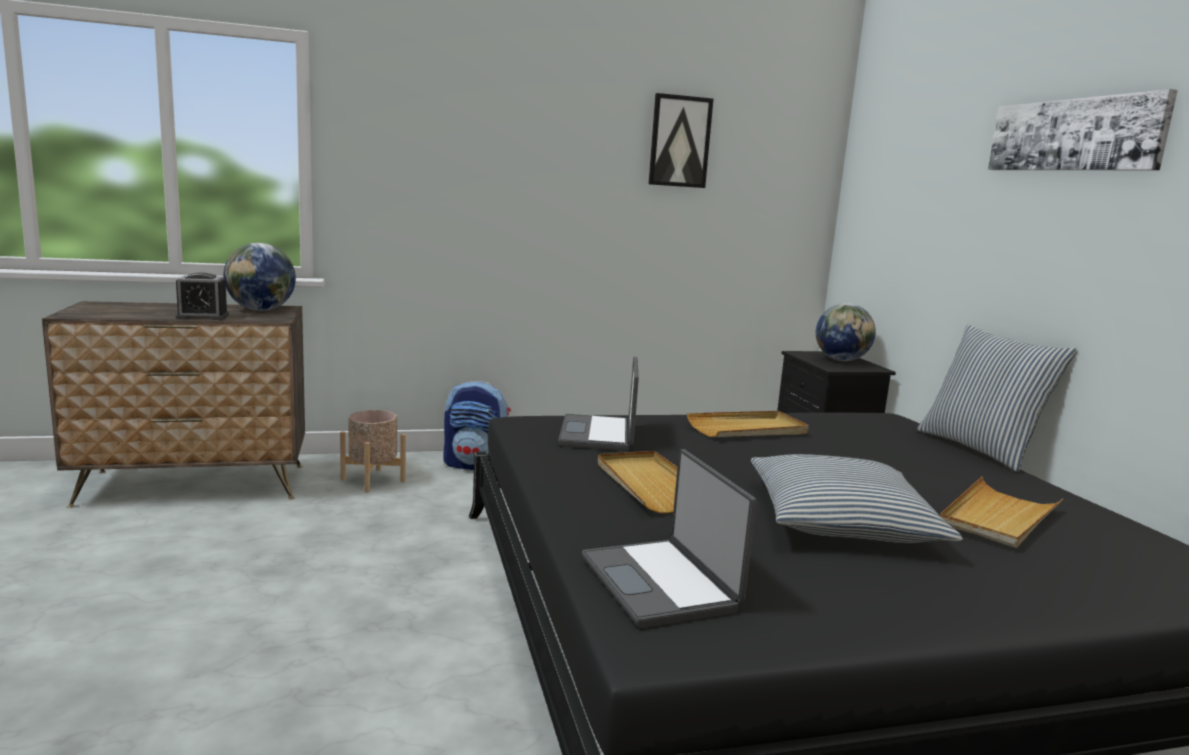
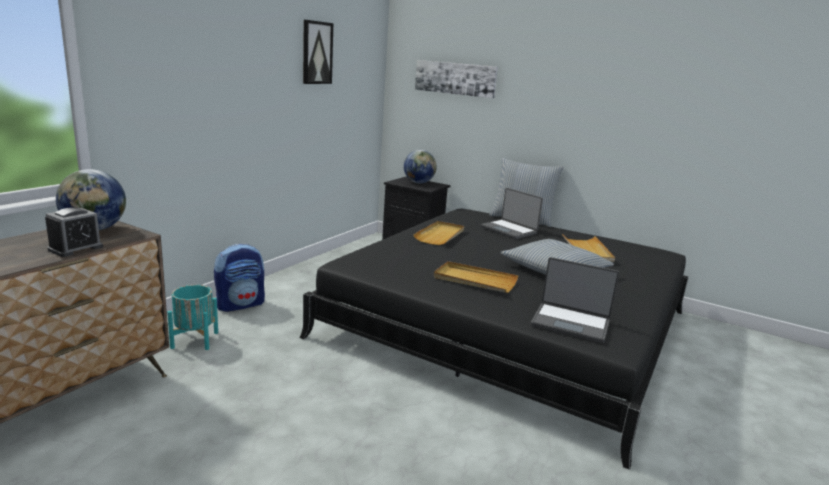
camera: 45 degrees left, 5 degrees up
beige planter [340,410,406,492] -> turquoise planter [167,285,218,350]
laptop [558,356,639,451] -> laptop moved to [480,188,543,239]
picture [988,89,1178,170] -> picture moved to [415,60,498,98]

